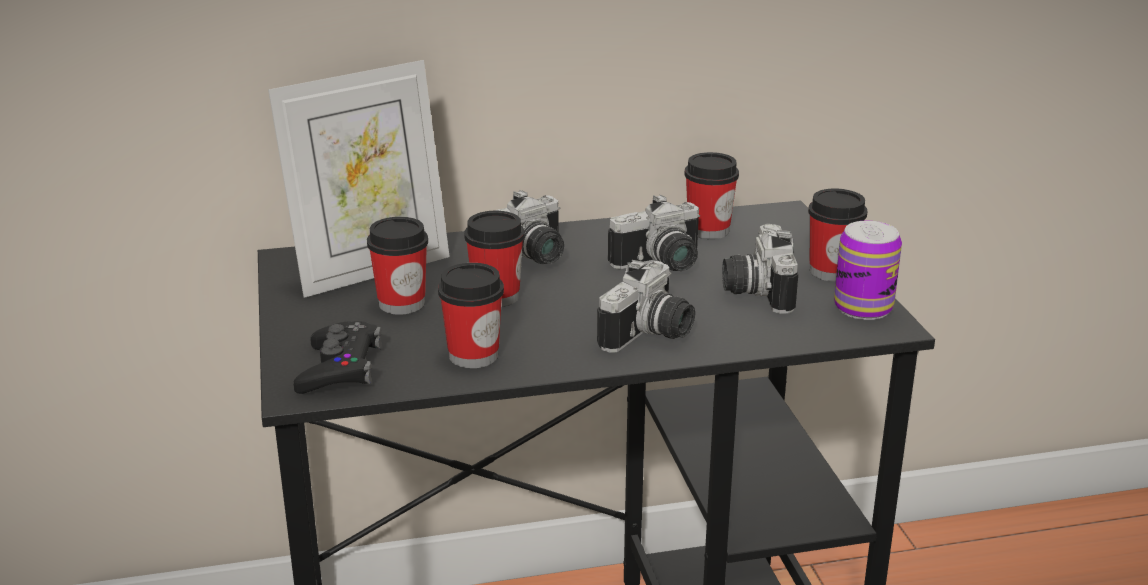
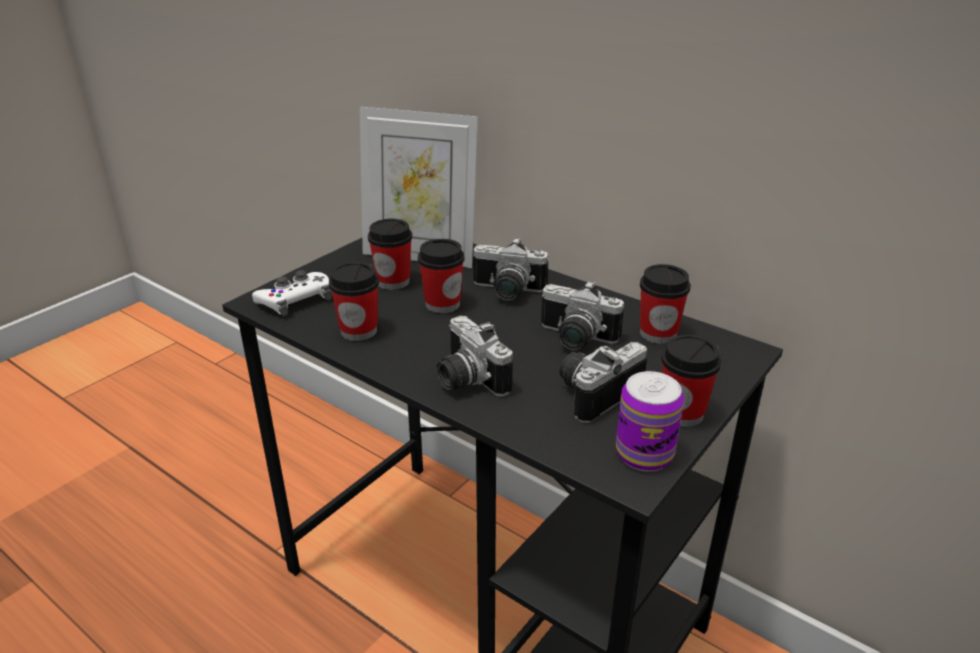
camera: 50 degrees right, 5 degrees up
black game controller [293,321,382,394] -> white game controller [252,270,332,316]
camera [597,260,695,353] -> camera turned 60 degrees clockwise [436,316,513,397]

